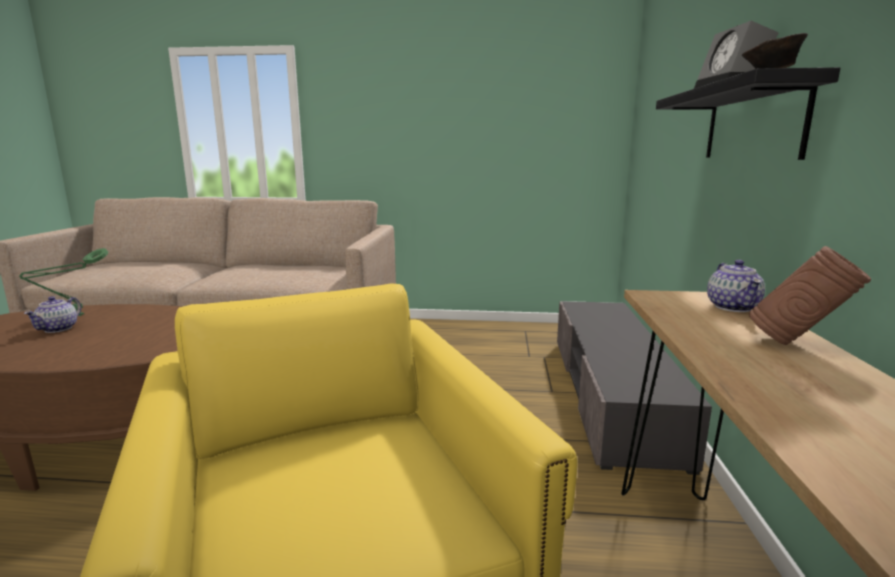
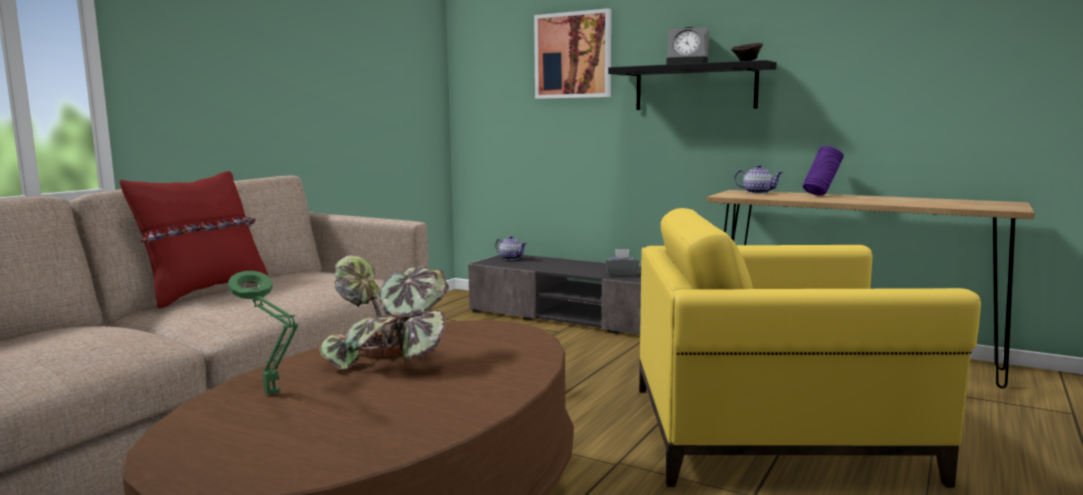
camera: 65 degrees left, 5 degrees down
teapot [24,296,81,333] -> teapot moved to [495,236,527,260]
brown vase [749,246,871,345] -> purple vase [803,146,844,196]
none -> red pillow [119,171,268,309]
none -> potted plant [319,255,449,370]
none -> picture [534,8,611,99]
none -> grey tissue box [605,249,640,277]

